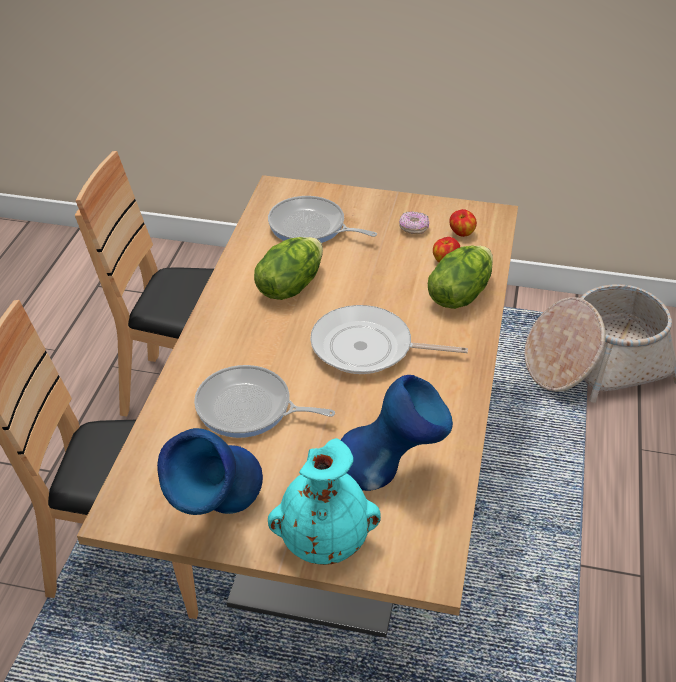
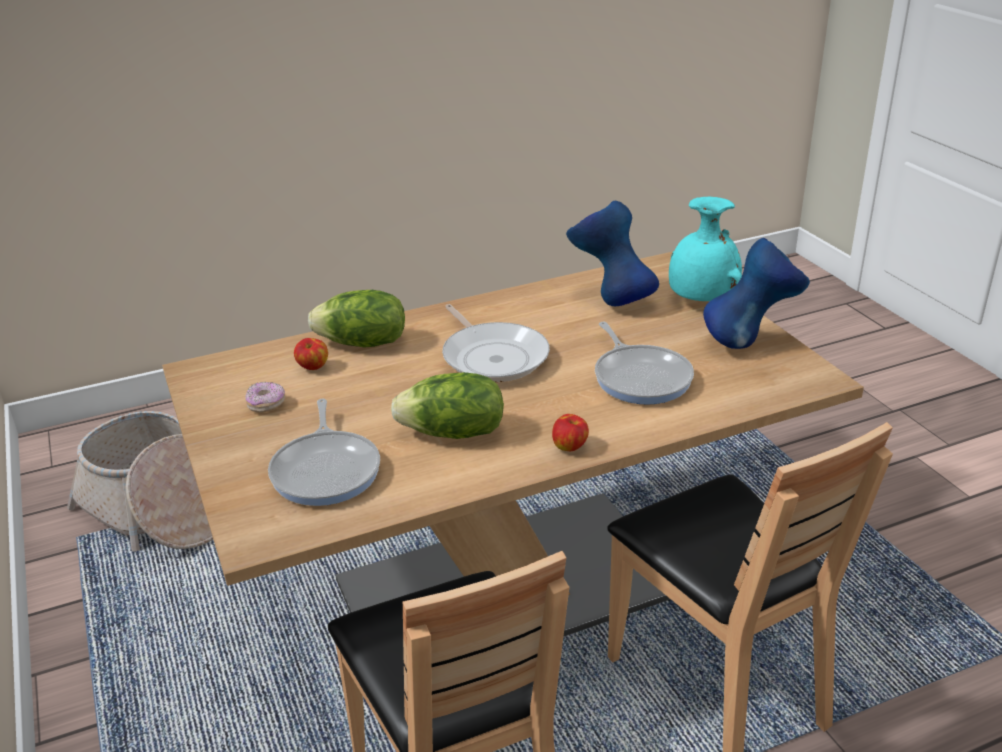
camera: 125 degrees left, 10 degrees down
apple [449,209,477,237] -> apple moved to [552,414,589,451]

